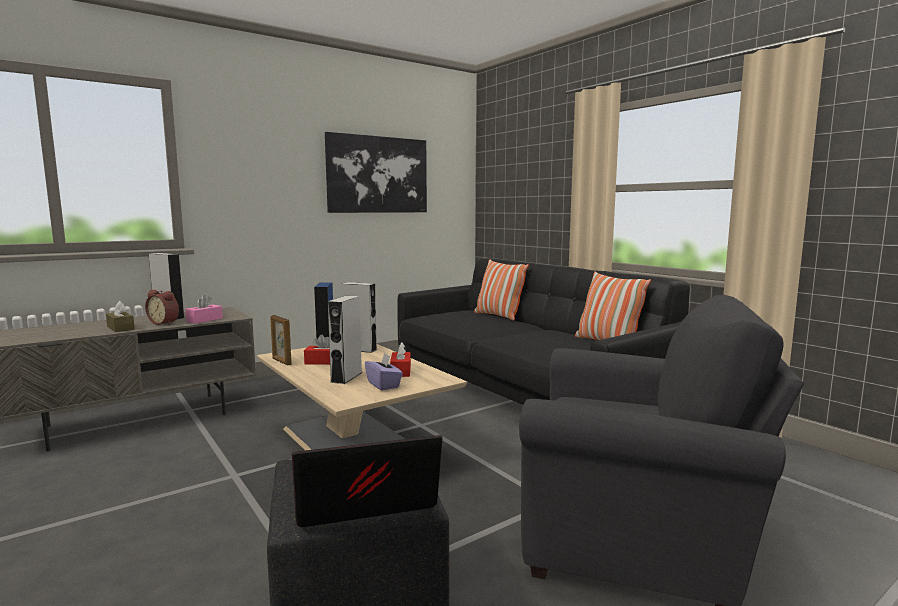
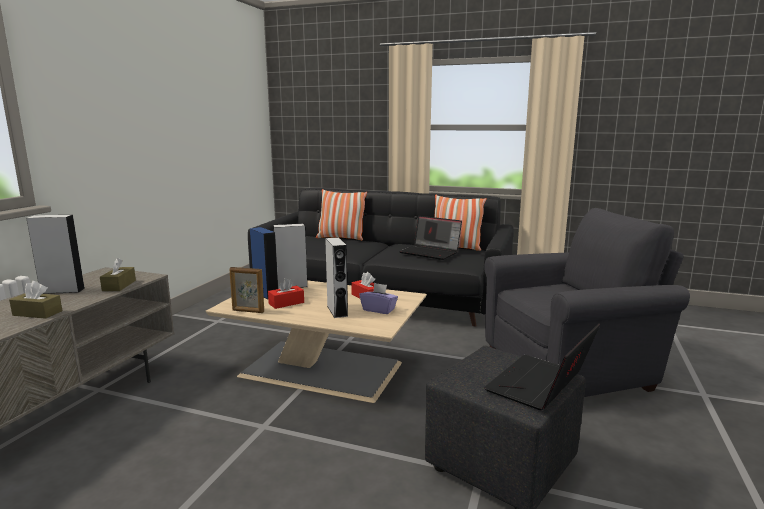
camera: 35 degrees left, 5 degrees up
alarm clock [145,290,179,325] -> none
pink tissue box [185,295,223,324] -> brown tissue box [100,258,136,291]
picture [325,132,427,213] -> none
none -> laptop [399,216,462,260]

